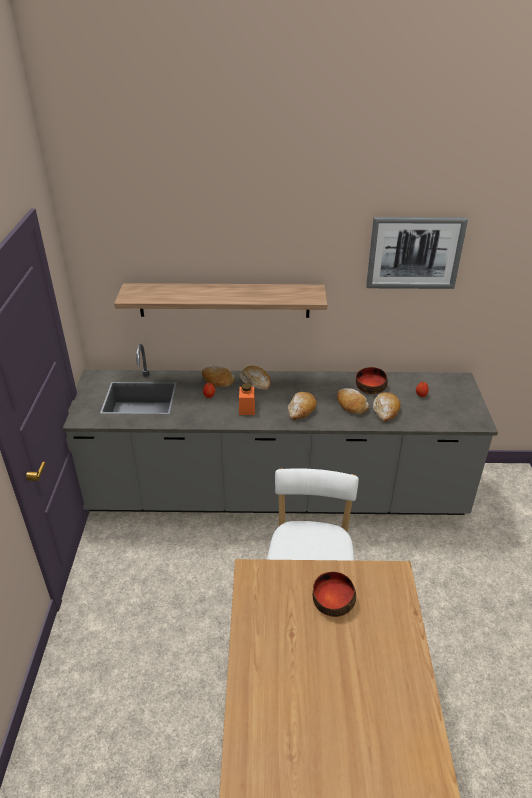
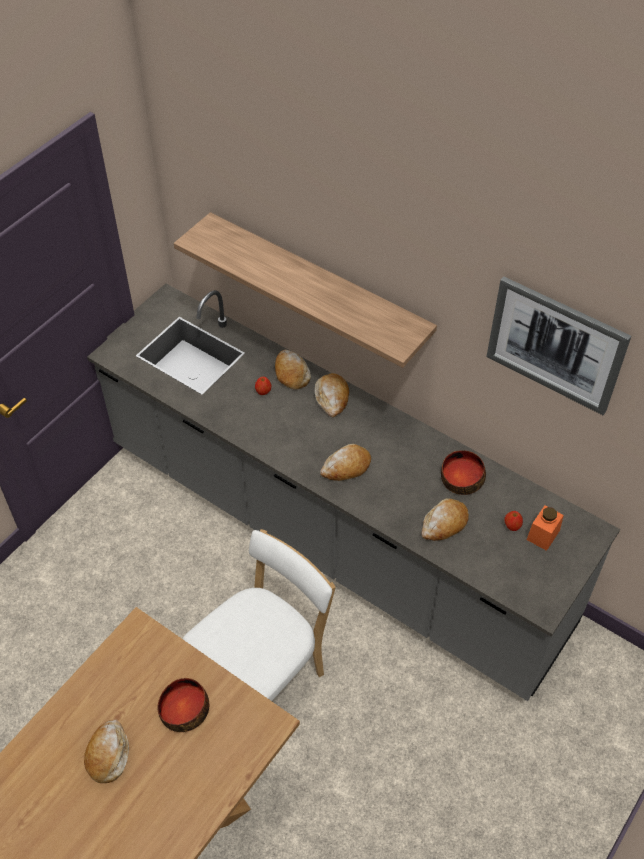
camera: 35 degrees right, 15 degrees up
orange jar [239,383,255,415] -> orange jar moved to [527,505,564,551]
bread [337,388,369,414] -> bread moved to [84,719,129,783]

